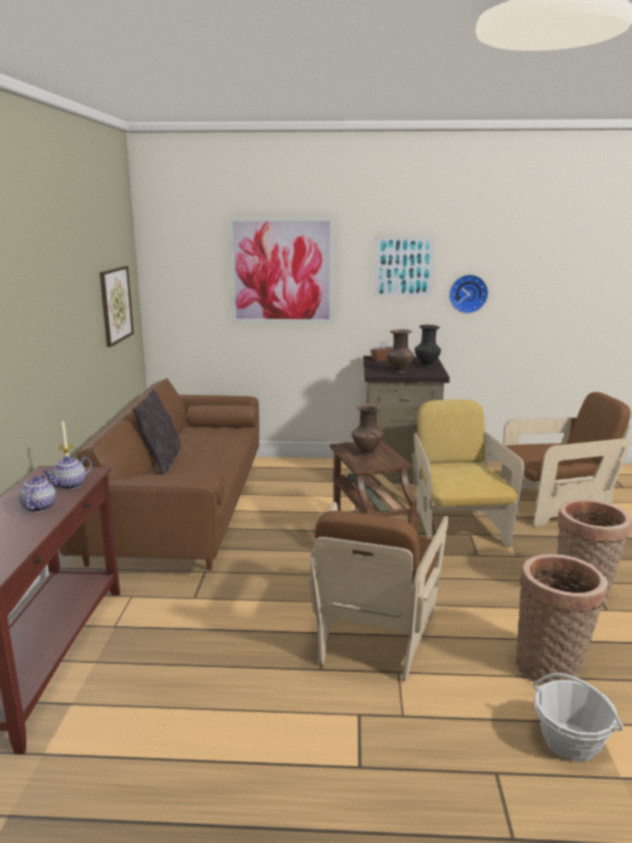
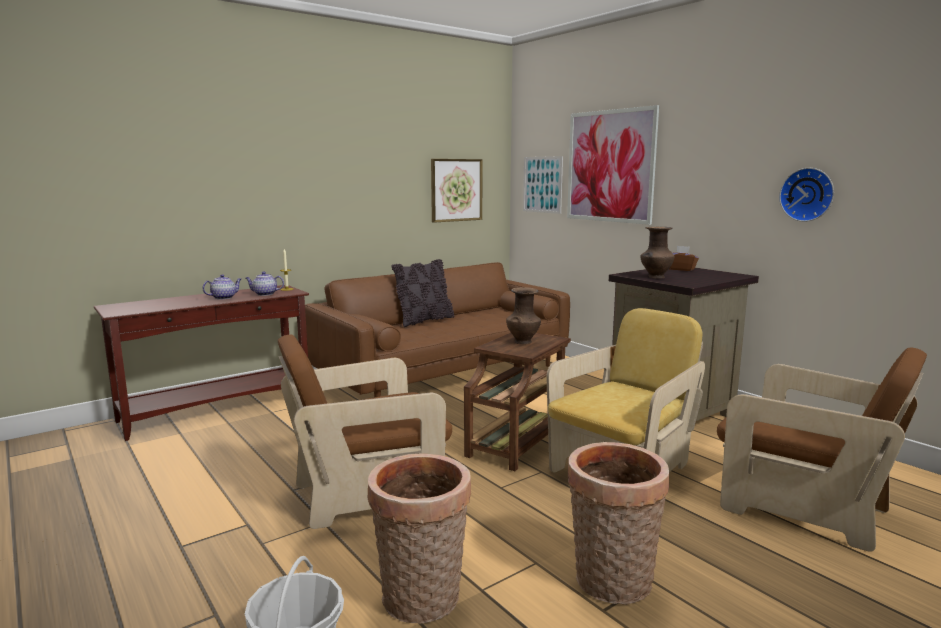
camera: 50 degrees right, 5 degrees down
picture [374,237,435,298] -> picture moved to [523,156,563,214]
black vase [415,325,441,368] -> none

